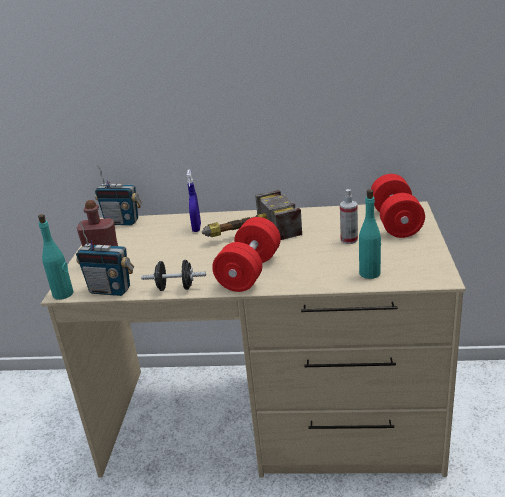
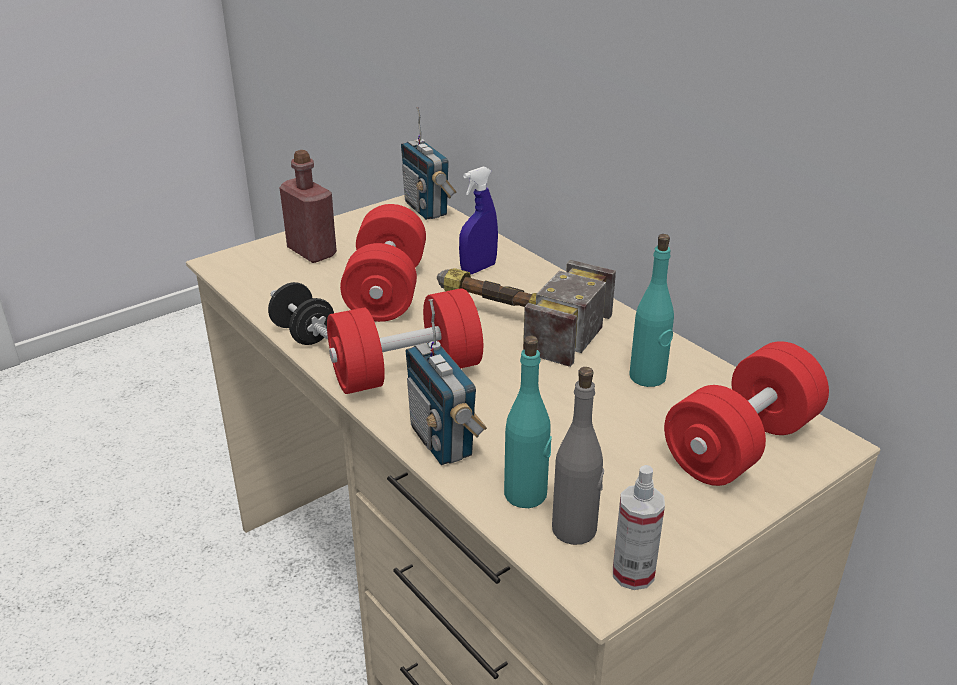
camera: 45 degrees right, 5 degrees up
turquoise bottle [38,214,74,300] -> turquoise bottle moved to [629,234,674,387]
radio [76,222,134,296] -> radio moved to [406,299,487,465]
spray bottle [340,189,358,244] -> spray bottle moved to [613,465,665,590]
none -> red dumbbell [340,204,426,322]
none -> grey bottle [552,367,604,545]

